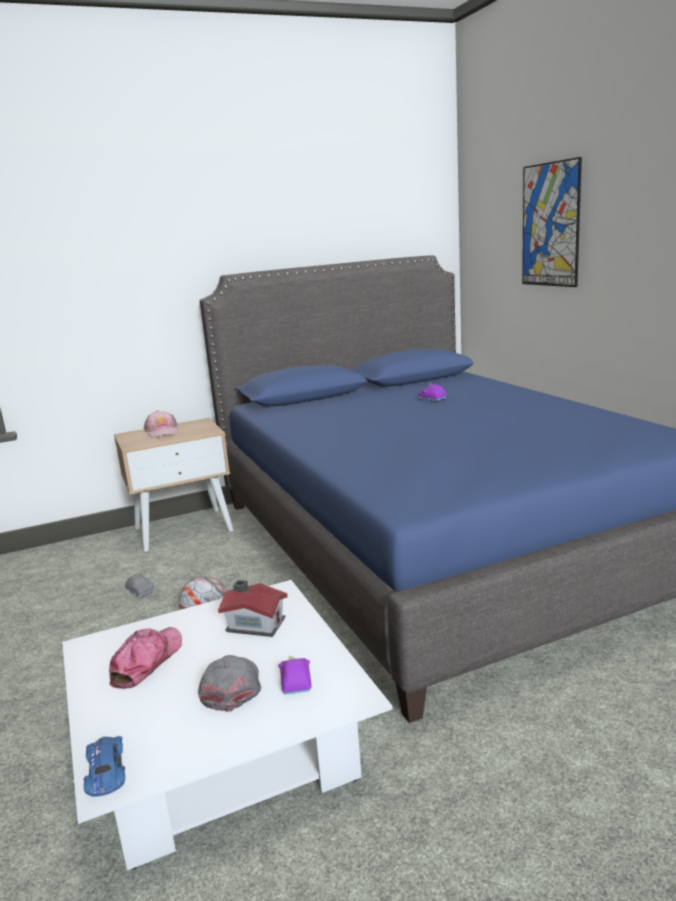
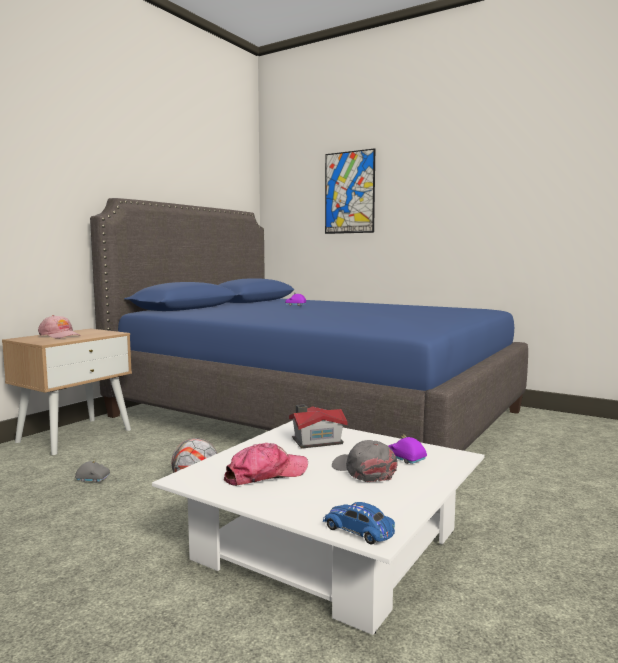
camera: 35 degrees left, 10 degrees down
cap [109,627,182,689] -> cap turned 75 degrees clockwise [224,443,308,486]

